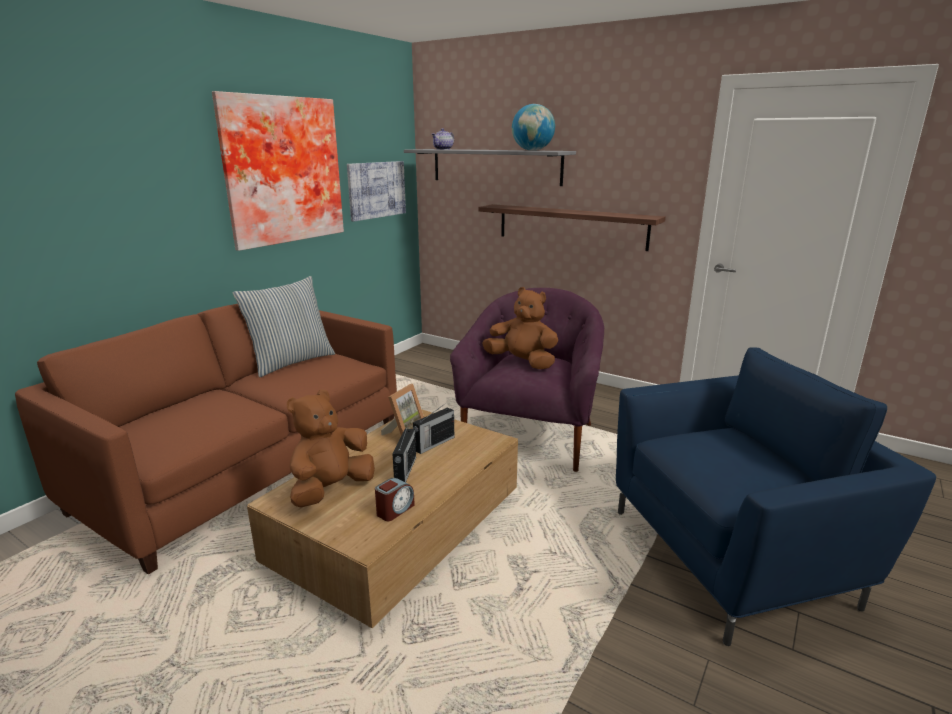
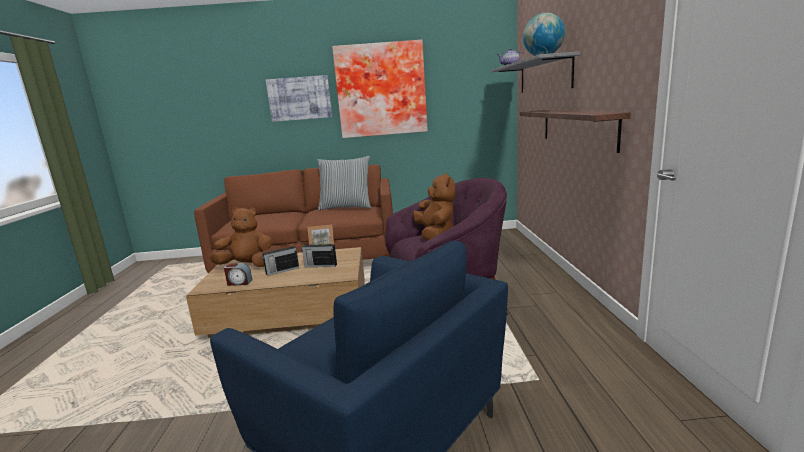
camera: 55 degrees right, 5 degrees down
picture [347,161,406,221] -> picture moved to [266,75,332,122]

